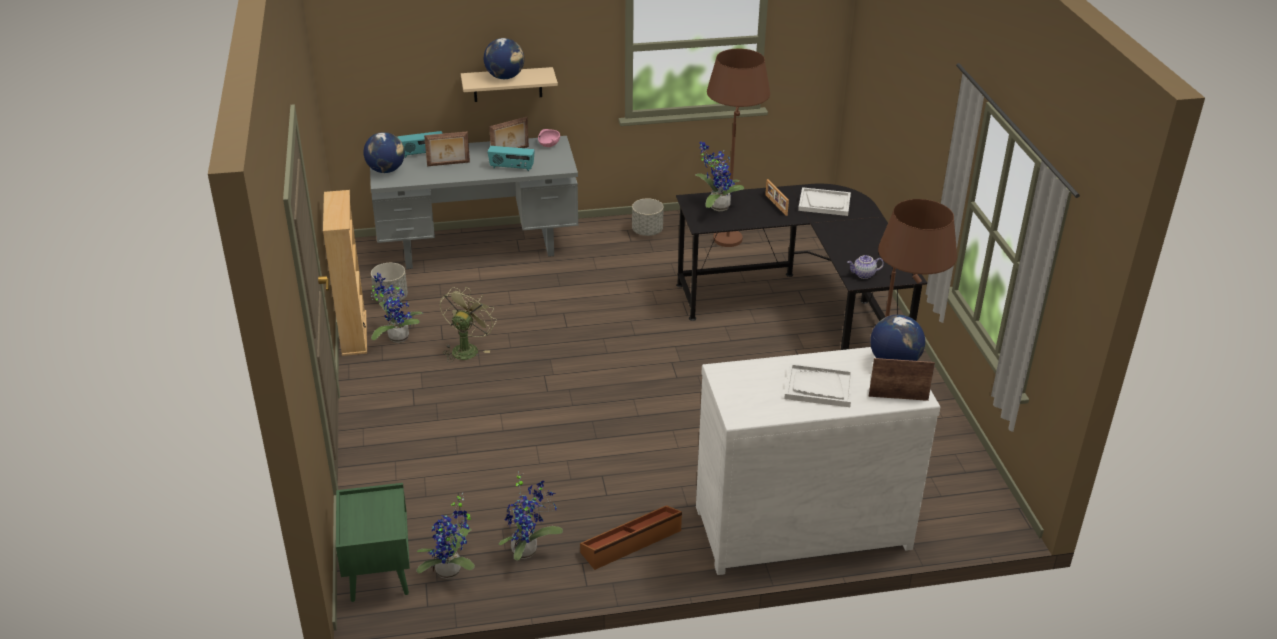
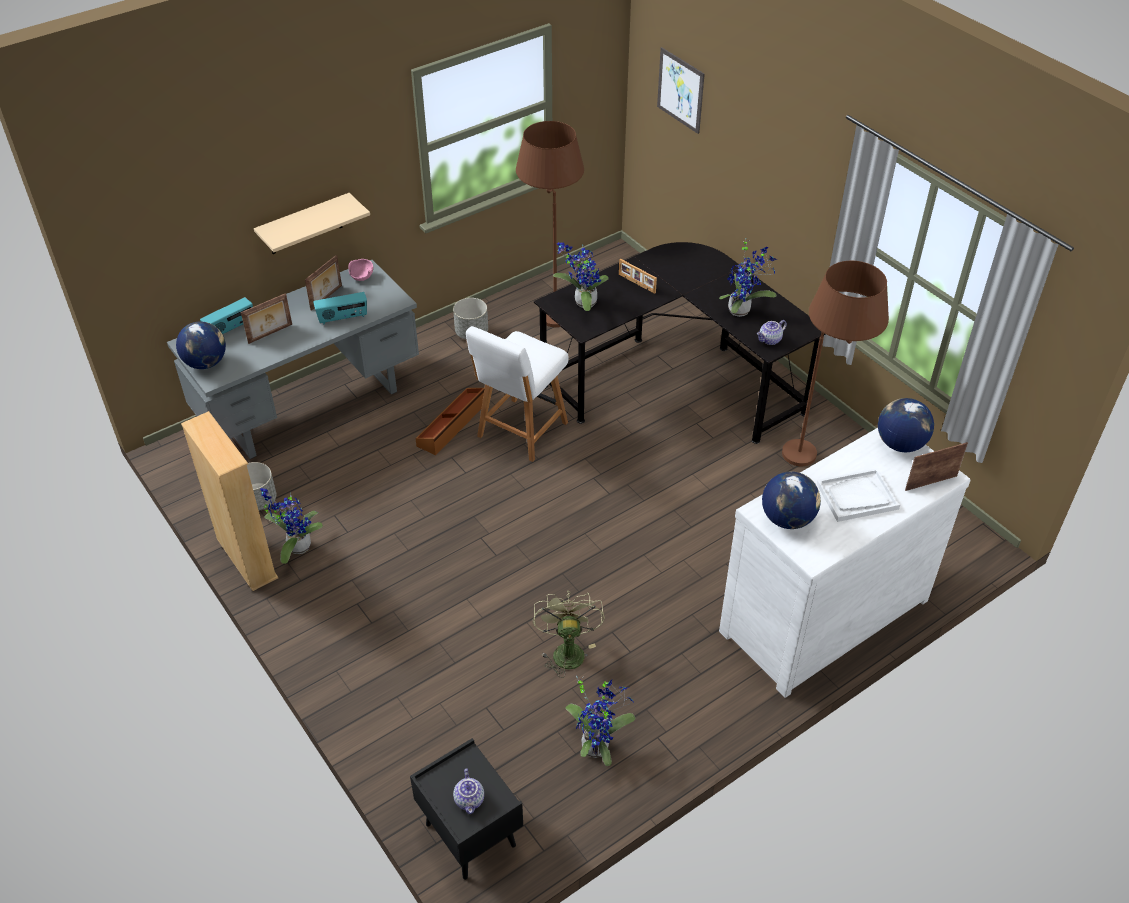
camera: 25 degrees left, 10 degrees up
green nightstand [336,483,410,602] -> black nightstand [410,738,523,880]
potted plant [417,493,475,579] -> potted plant moved to [719,238,777,317]
green fan [440,287,497,362] -> green fan moved to [533,591,605,678]
globe [484,38,524,79] -> globe moved to [762,471,821,529]
brown storage box [580,505,682,570] -> brown storage box moved to [416,388,485,455]
white tray [798,187,851,216] -> none
none -> teapot [453,768,484,814]
none -> white chair [466,326,569,462]
none -> picture [657,47,705,134]

